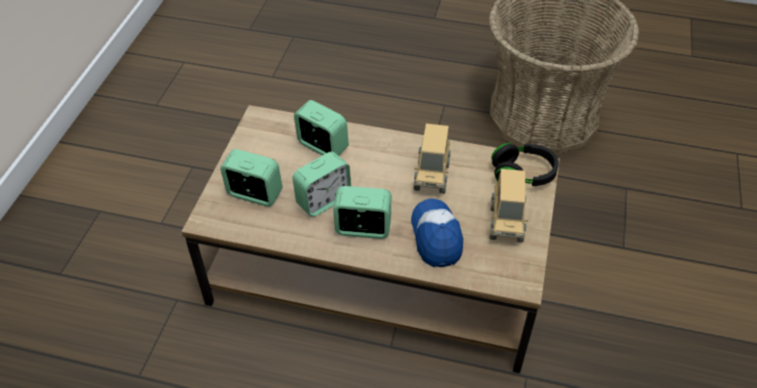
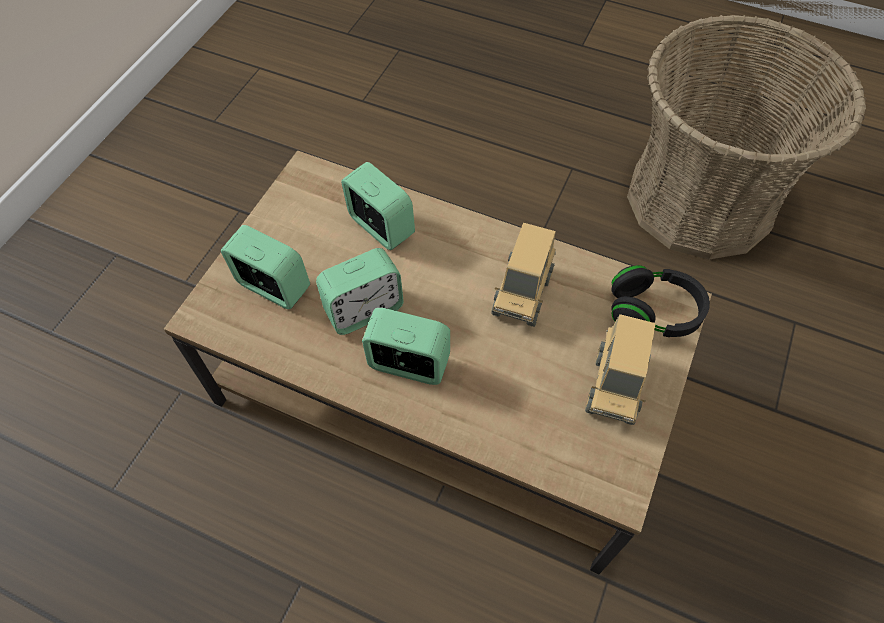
camera: 10 degrees right, 10 degrees up
cap [411,198,463,267] -> none

